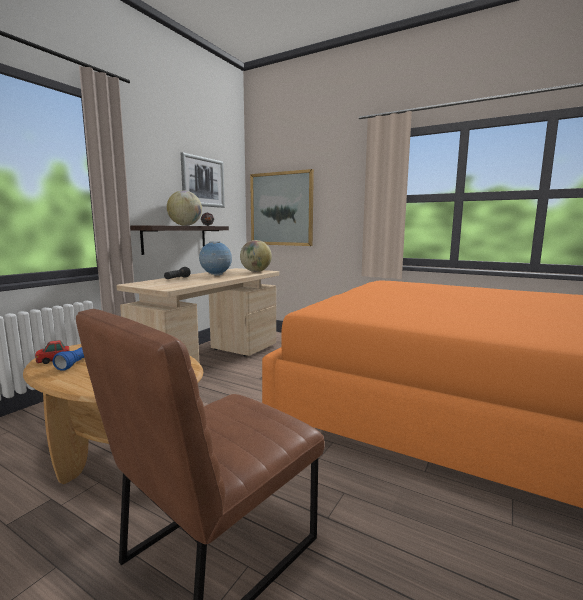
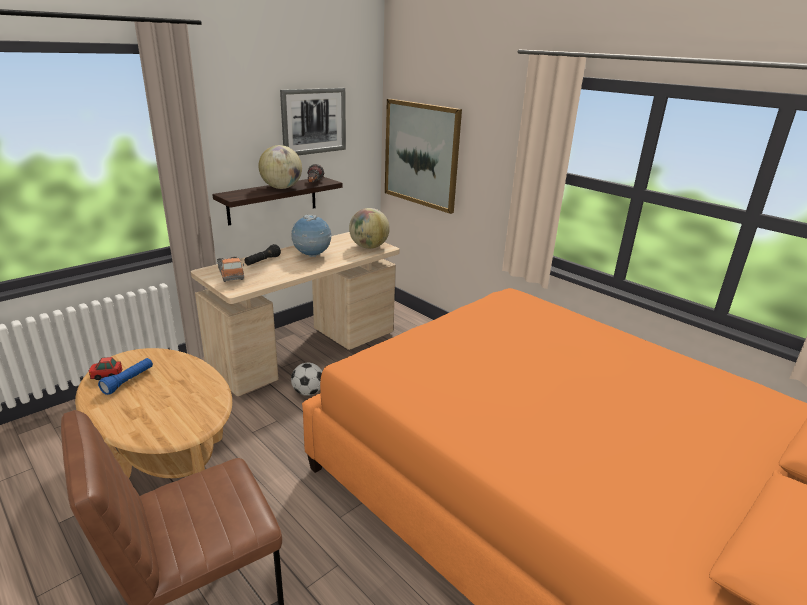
camera: 15 degrees right, 15 degrees up
none -> toy truck [217,256,244,282]
none -> football [291,363,322,396]

